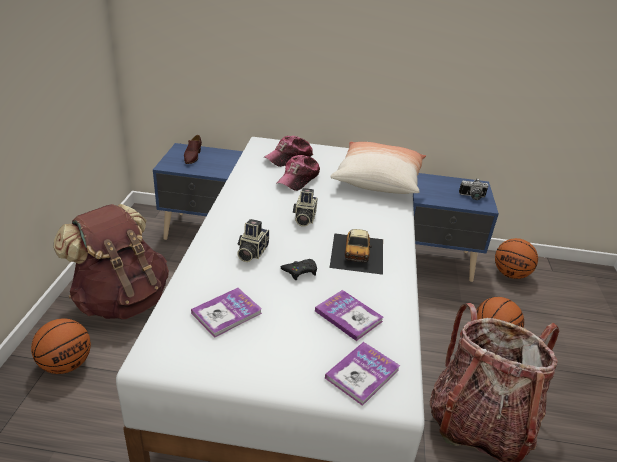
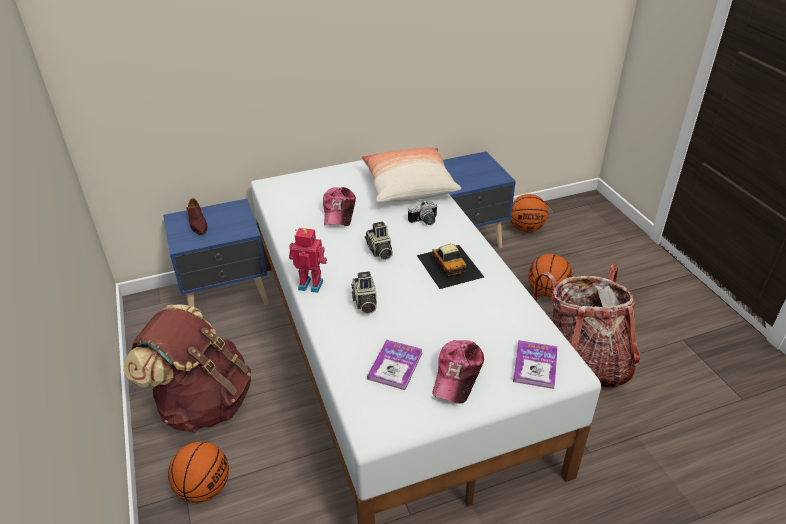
camera: 25 degrees left, 5 degrees up
cap [264,136,313,167] -> cap moved to [432,340,484,404]
black game controller [281,259,317,280] -> none
book [315,290,384,341] -> none
camera [459,178,488,200] -> camera moved to [408,200,437,225]
none -> toy robot [289,228,327,293]

